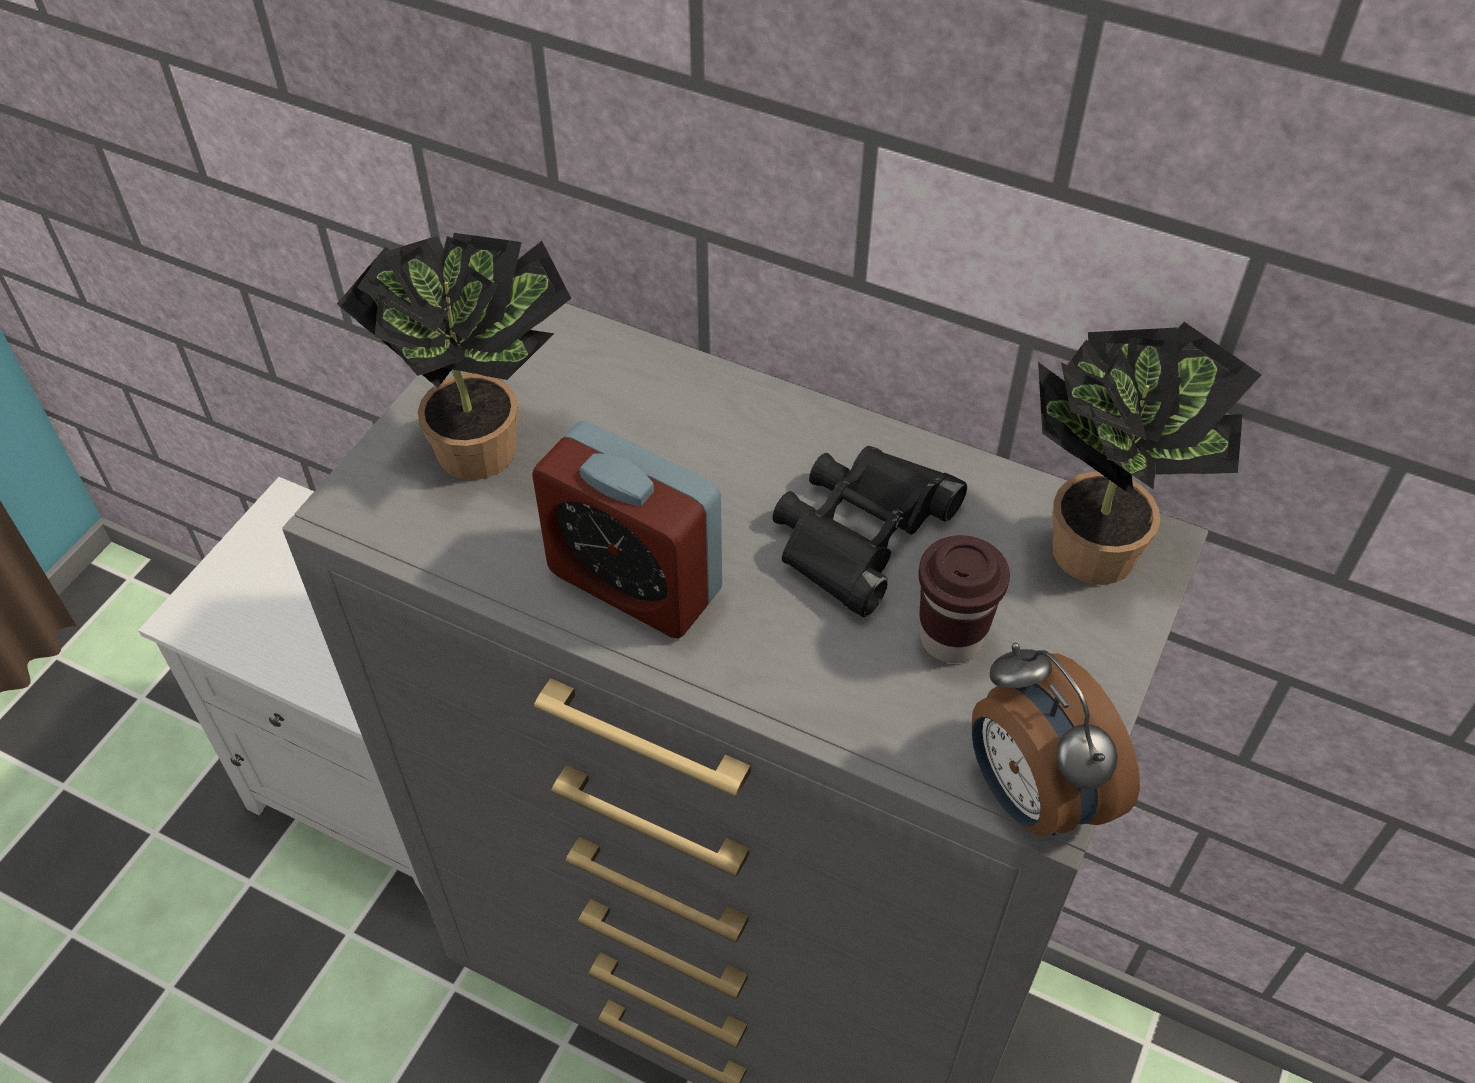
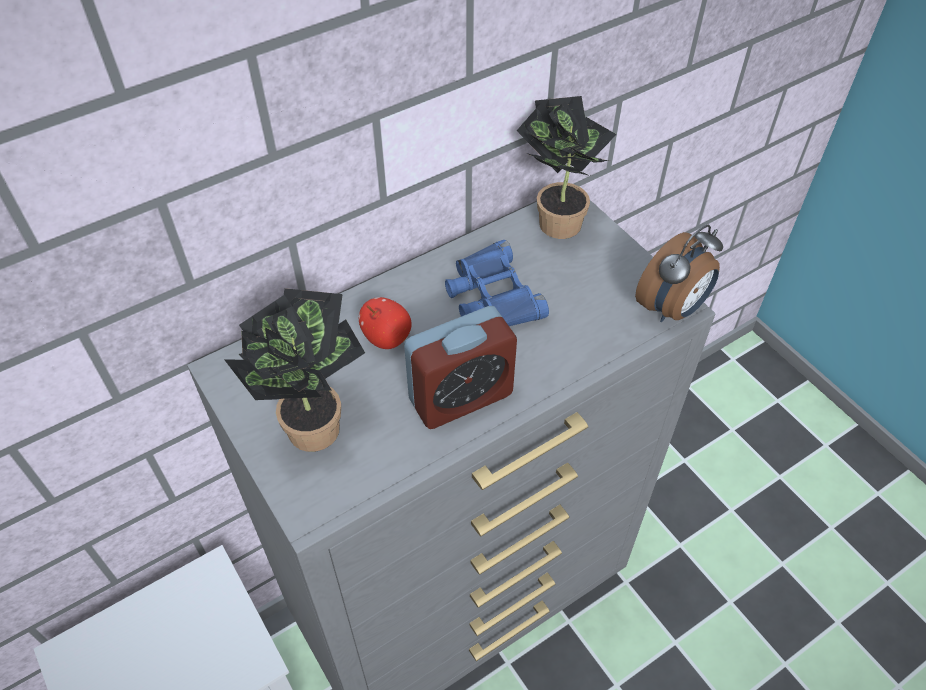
camera: 60 degrees left, 0 degrees up
black binoculars [773,446,967,617] -> blue binoculars [445,240,549,326]
brown cup [918,535,1010,663] -> none
alarm clock [972,643,1140,836] -> alarm clock turned 45 degrees counterclockwise [635,225,723,322]
none -> apple [359,297,412,349]

